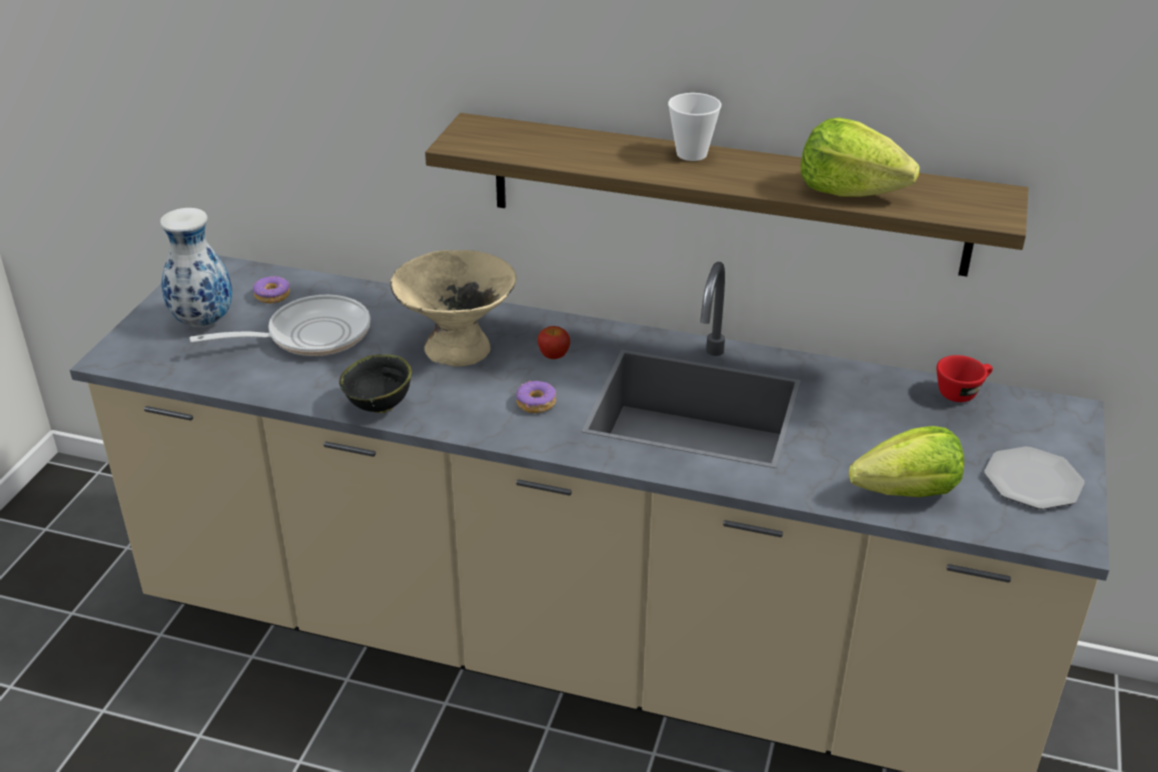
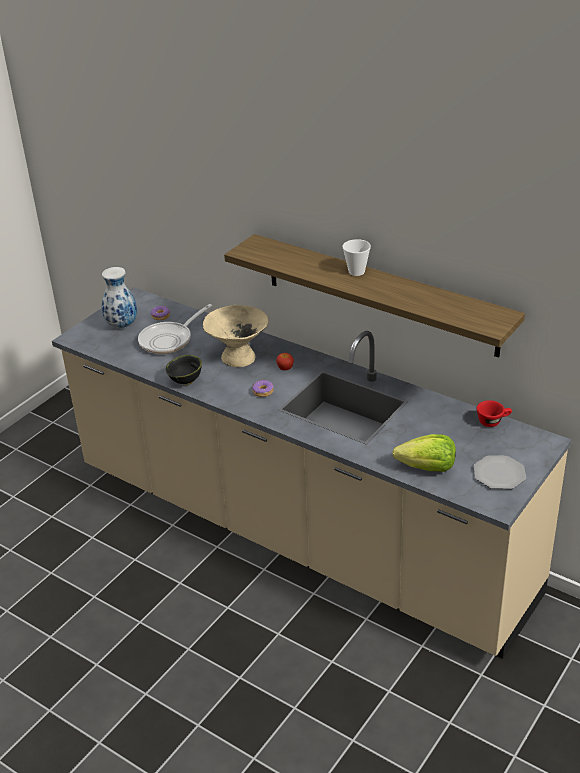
camera: 20 degrees right, 0 degrees up
frying pan [190,295,370,356] -> frying pan turned 135 degrees clockwise [138,304,212,354]
lettuce [801,117,920,197] -> none

